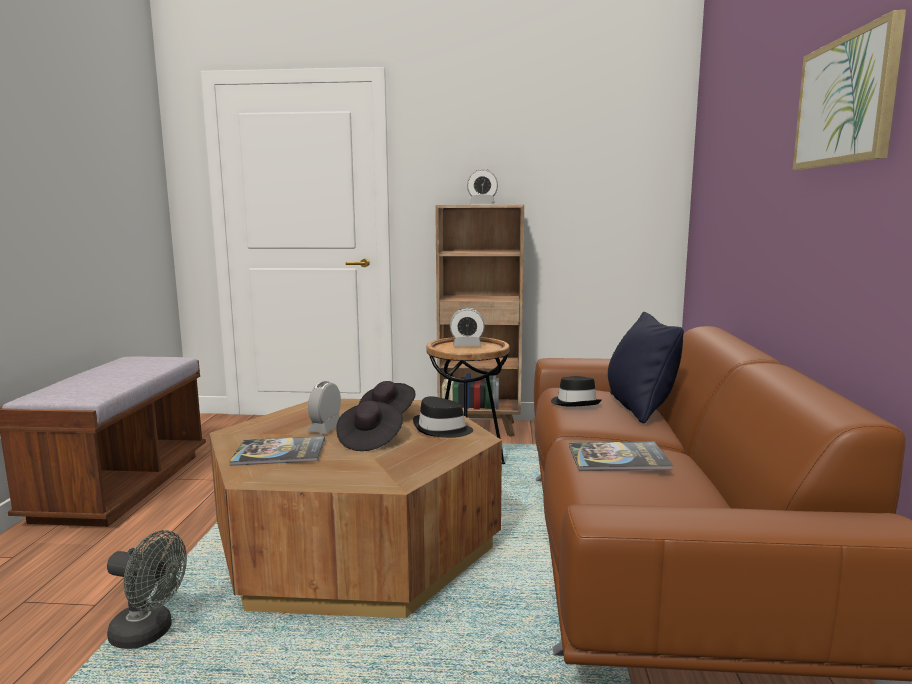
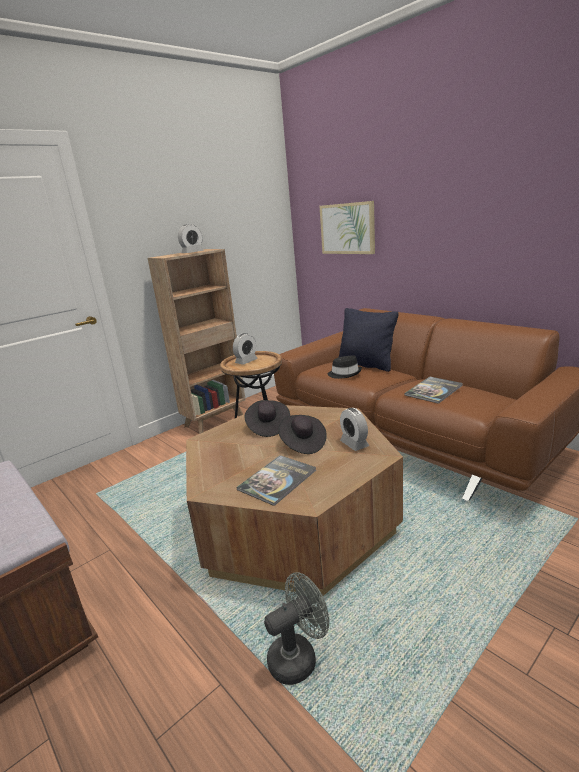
camera: 45 degrees left, 10 degrees up
alarm clock [308,381,341,434] -> alarm clock moved to [340,408,369,451]
black hat [413,396,473,438] -> none
picture [793,10,906,170] -> picture moved to [319,201,375,254]

